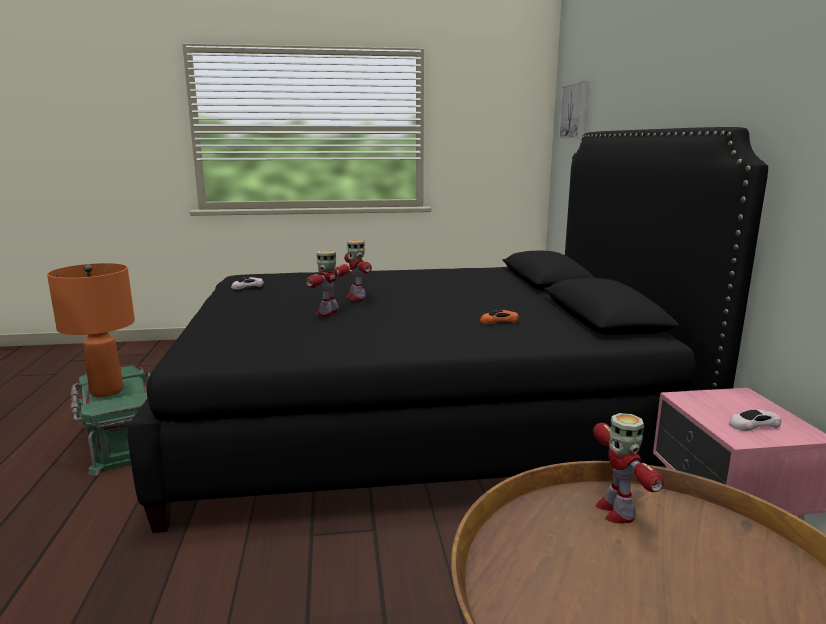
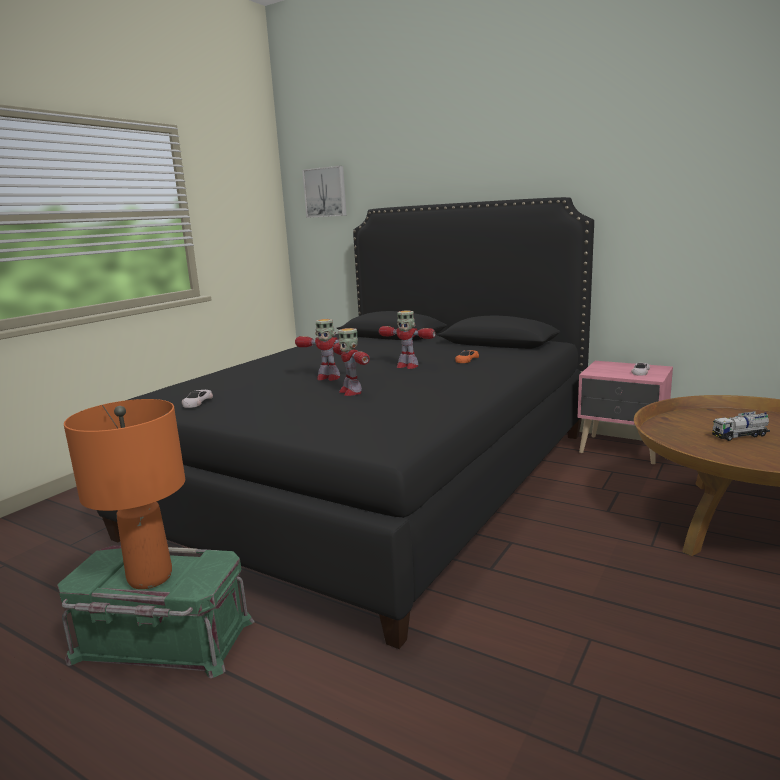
camera: 50 degrees left, 0 degrees up
toy robot [593,413,664,524] -> toy robot moved to [379,311,436,369]
none -> toy truck [712,411,770,441]

